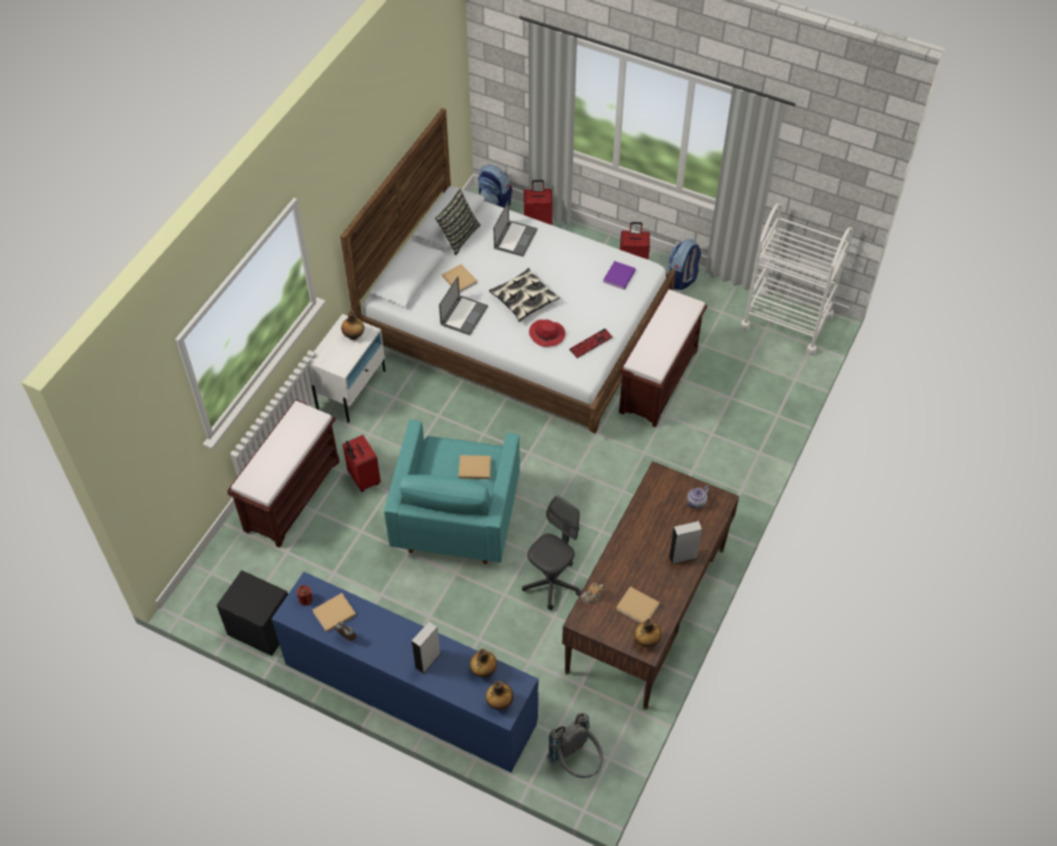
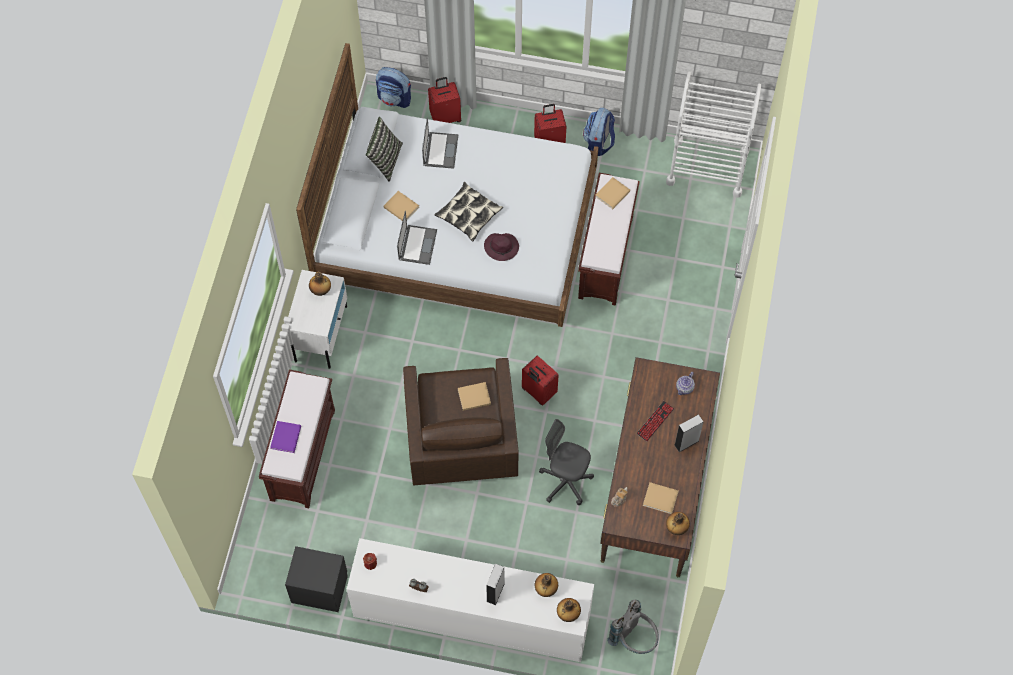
camera: 15 degrees left, 10 degrees up
blue dresser [272,572,538,772] -> white dresser [347,538,594,662]
beige book [313,593,356,632] -> beige book moved to [595,177,630,209]
red suitcase [343,435,381,492] -> red suitcase moved to [522,356,558,405]
turquoise armchair [384,420,520,564] -> brown armchair [403,358,519,485]
grey office chair [522,496,582,610] -> grey office chair turned 90 degrees counterclockwise [539,419,594,505]
red hat [529,319,565,347] -> purple hat [484,233,519,261]
keyboard [569,328,613,358] -> keyboard moved to [636,401,674,442]
purple book [603,261,636,290] -> purple book moved to [270,421,301,453]

